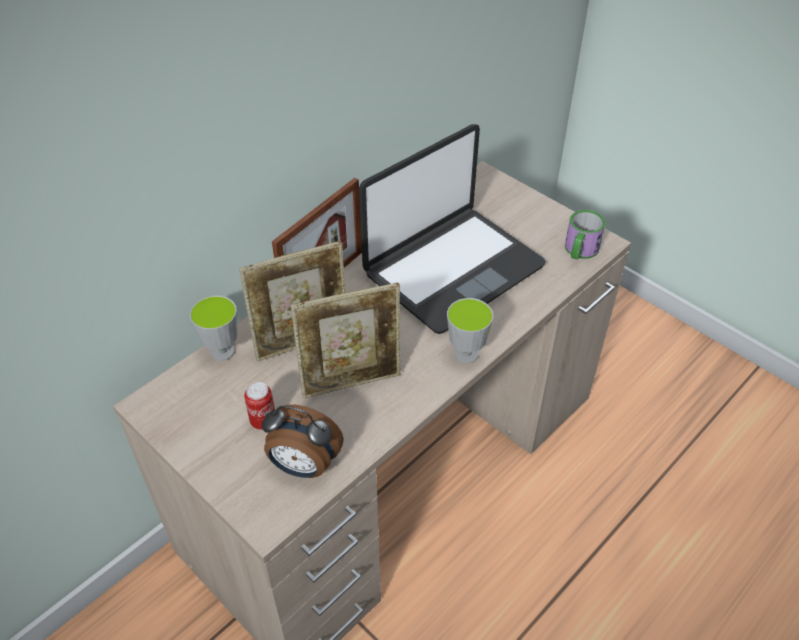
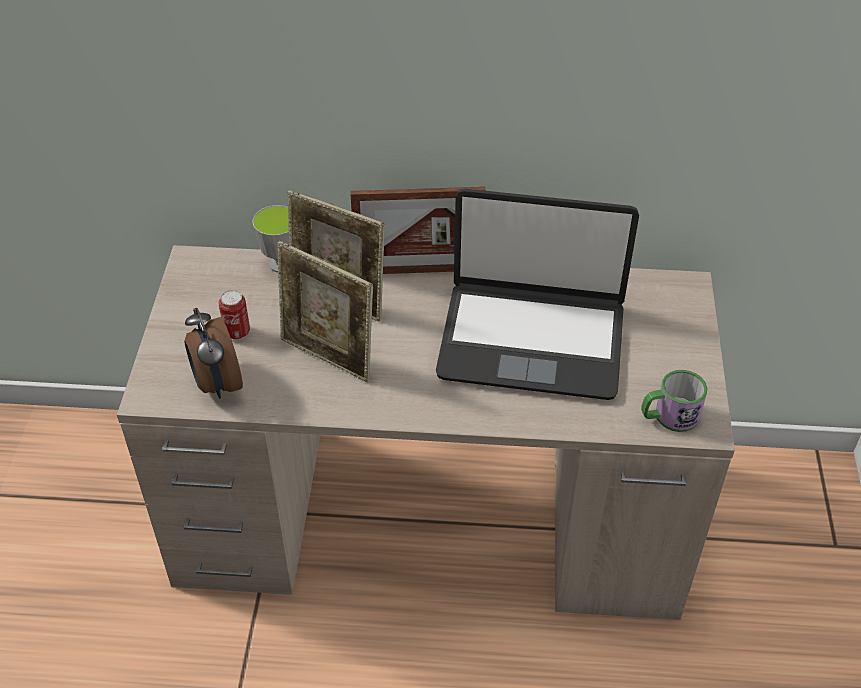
camera: 50 degrees right, 0 degrees up
cup [447,298,493,364] -> none

